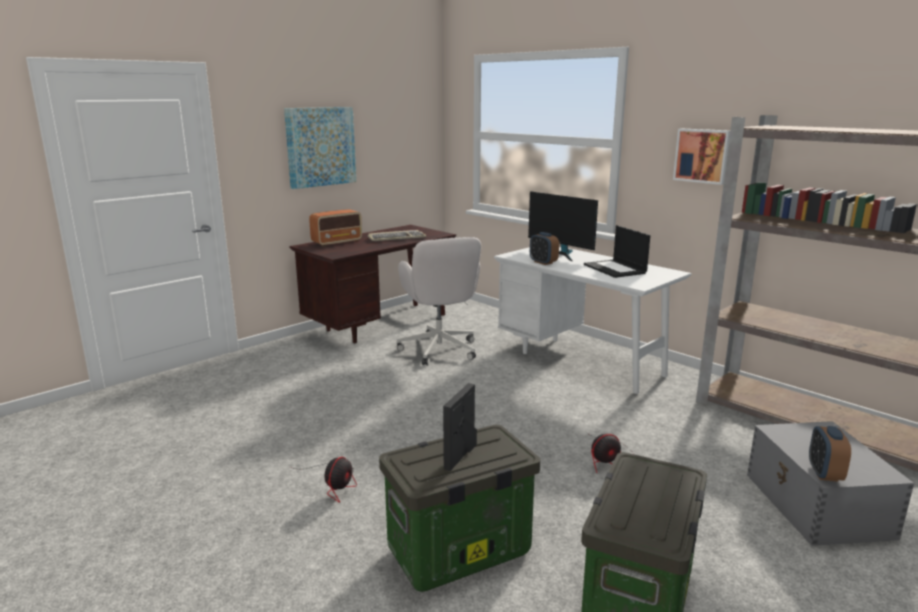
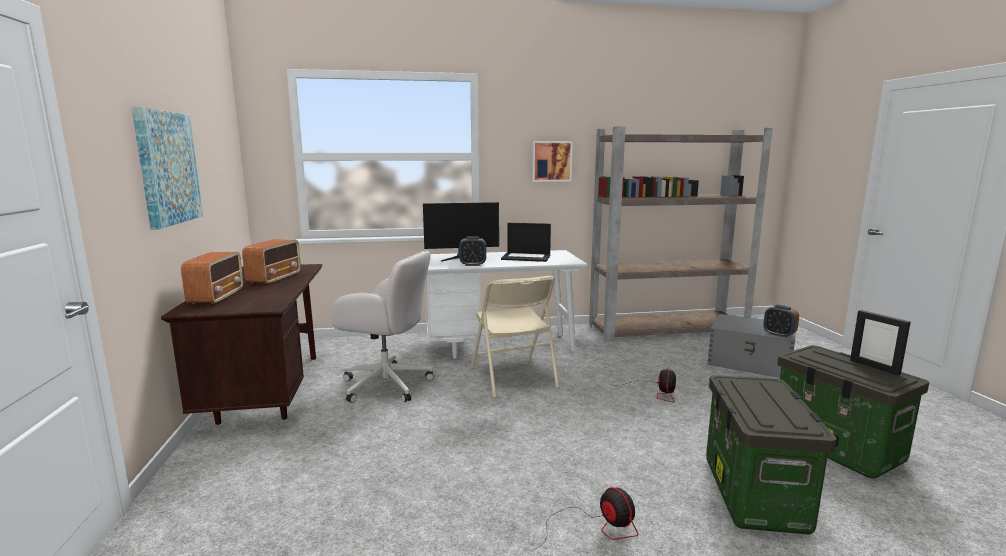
camera: 55 degrees left, 5 degrees down
keyboard [368,230,427,241] -> radio [242,239,301,285]
picture frame [443,383,477,471] -> picture frame moved to [850,310,911,376]
none -> beige chair [471,276,560,399]

